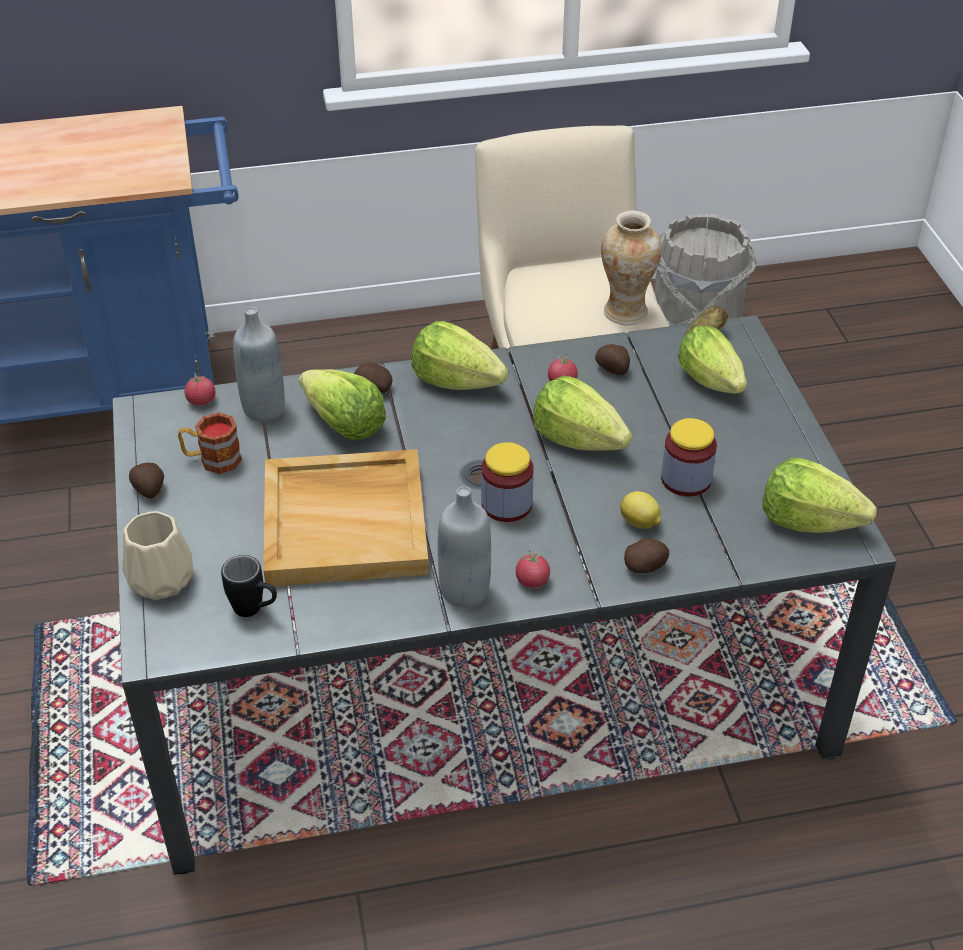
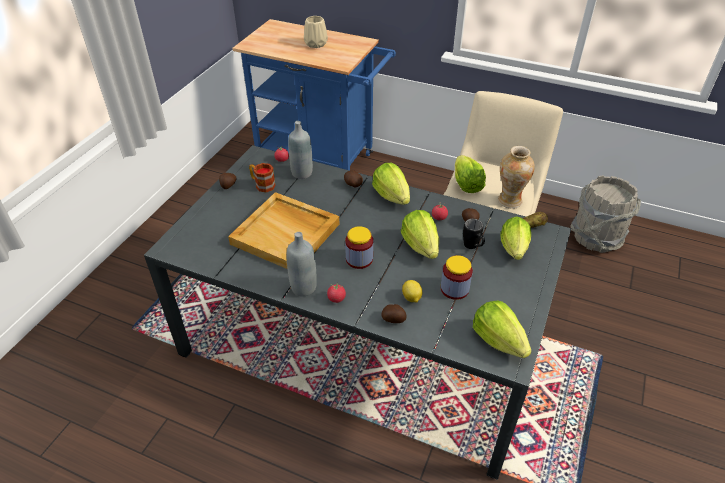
camera: 35 degrees right, 0 degrees up
beige vase [122,511,194,600] -> beige vase moved to [304,16,328,48]
black mug [221,555,277,617] -> black mug moved to [463,219,485,249]
lettuce [299,369,386,440] -> lettuce moved to [455,155,486,193]

